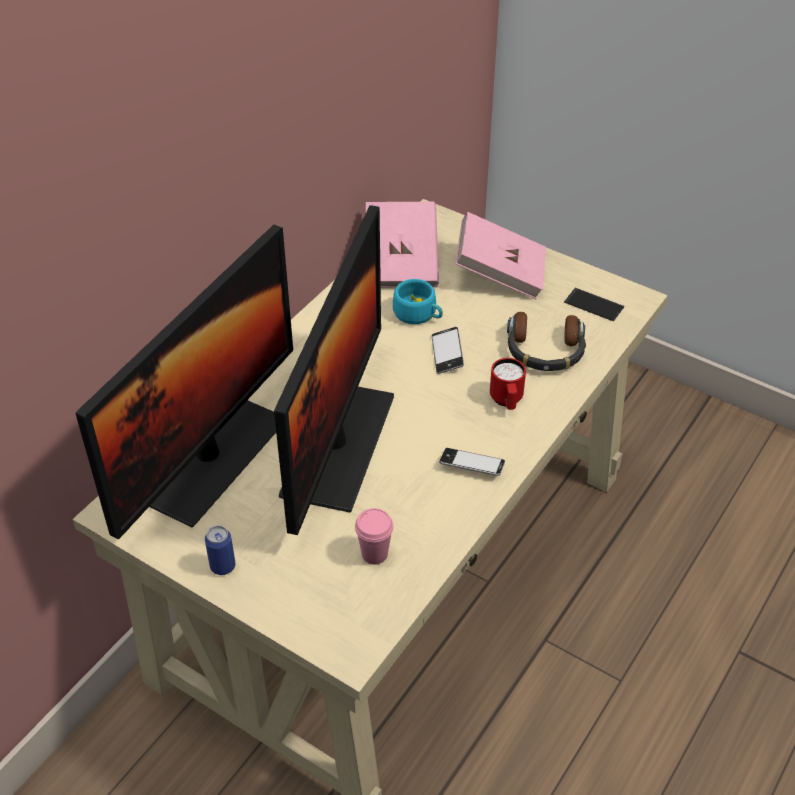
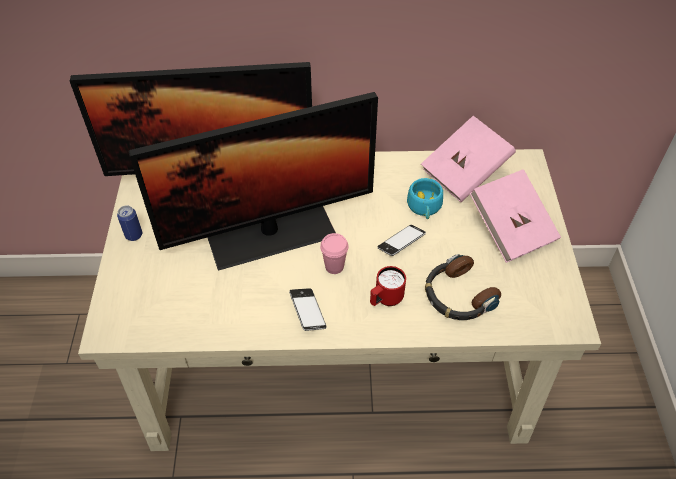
camera: 55 degrees right, 5 degrees up
pink cup [355,508,394,565] -> pink cup moved to [320,233,349,274]
phone [564,288,624,321] -> none

